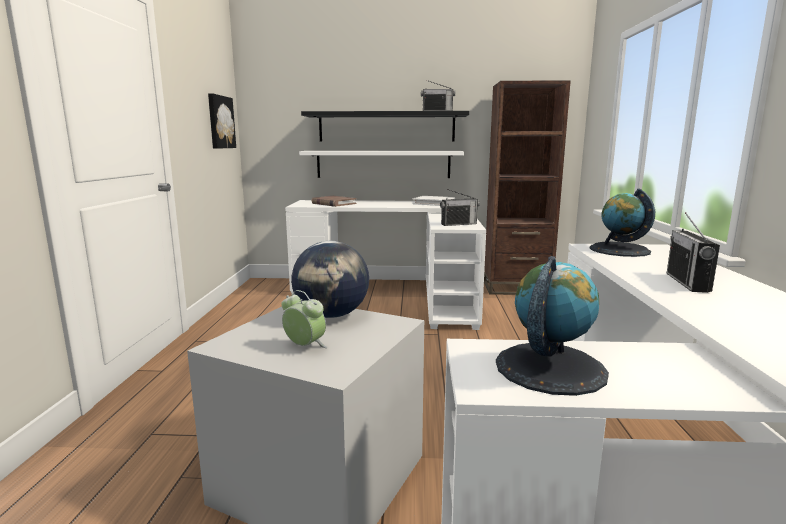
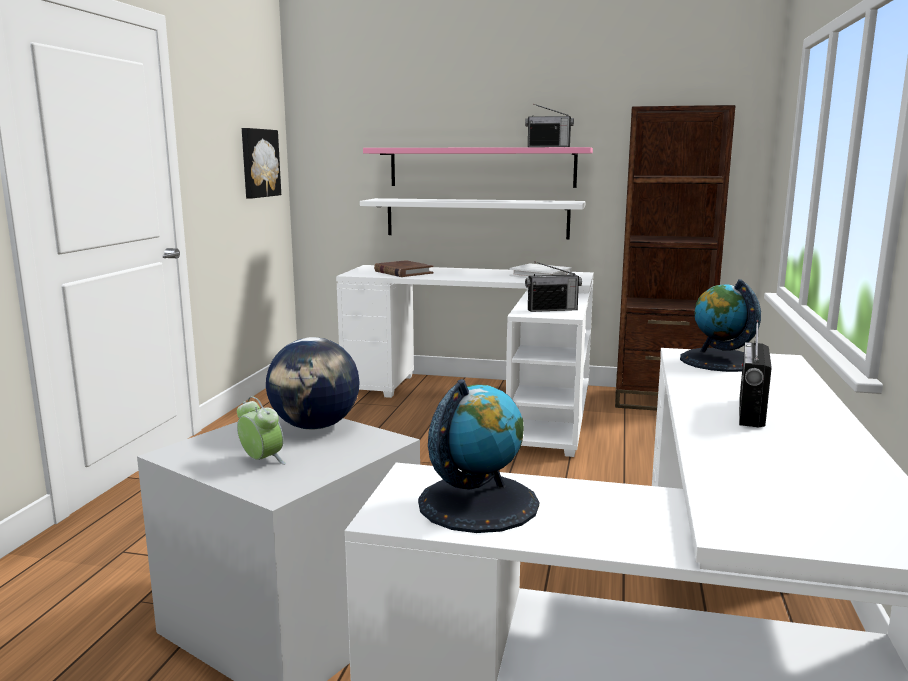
camera: 10 degrees right, 0 degrees up
black shelf [301,111,469,141] -> pink shelf [363,147,593,188]

